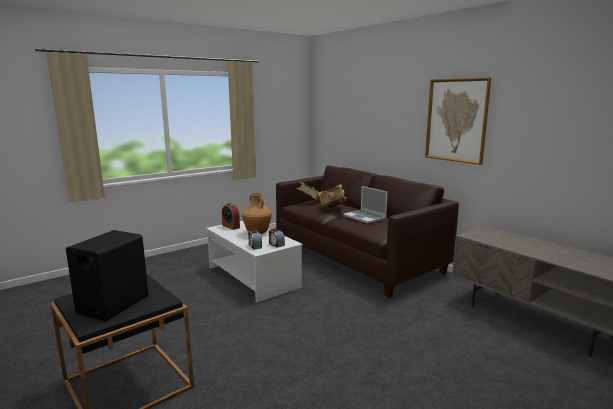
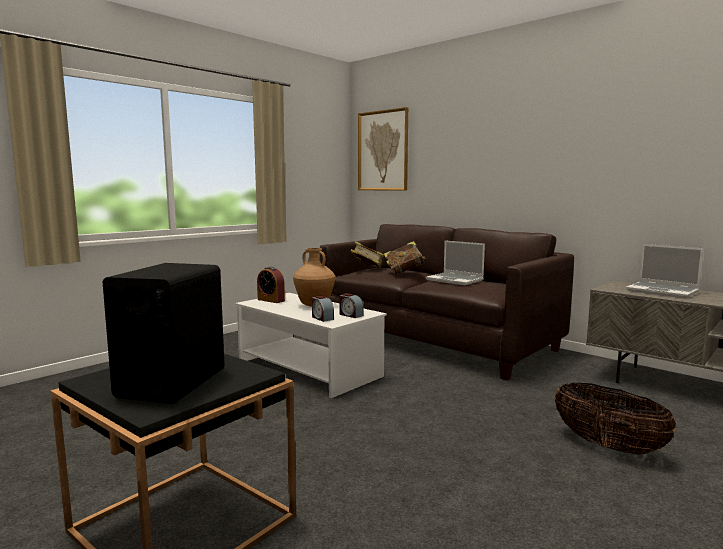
camera: 10 degrees left, 5 degrees down
picture [425,78,491,165] -> picture moved to [358,107,408,191]
none -> basket [555,383,677,455]
none -> laptop [626,244,704,298]

